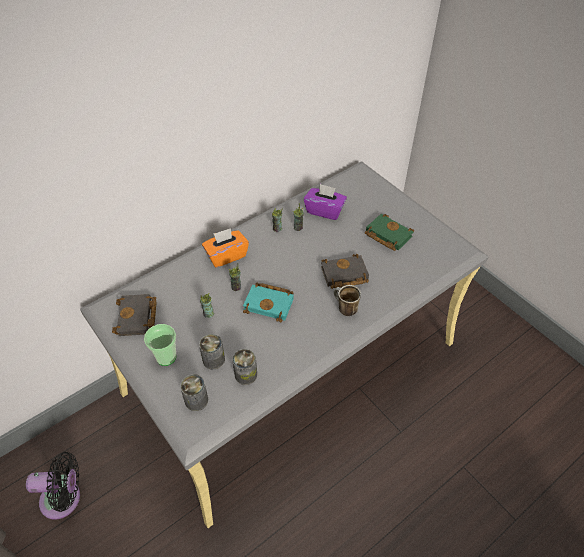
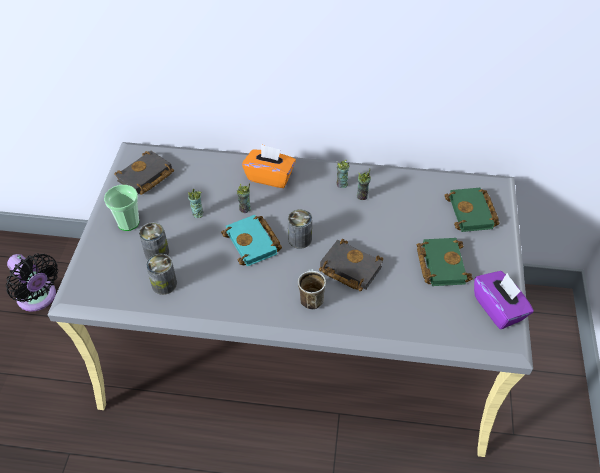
camera: 45 degrees right, 0 degrees up
can [180,374,208,411] -> can moved to [288,209,312,249]
purple tissue box [304,184,347,220] -> purple tissue box moved to [474,271,534,329]
none -> green book [444,188,500,232]

